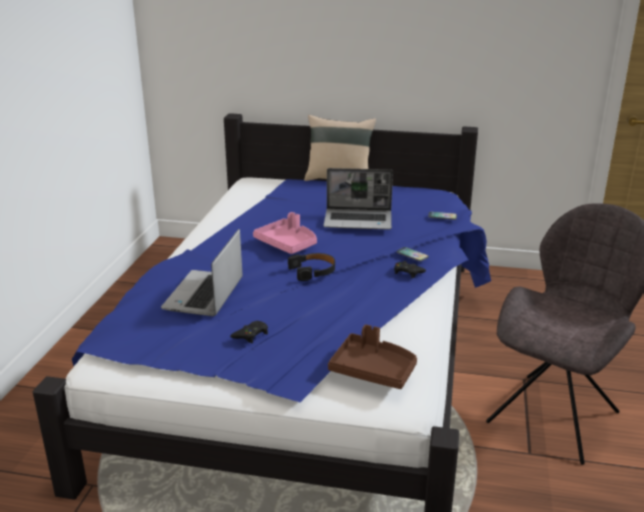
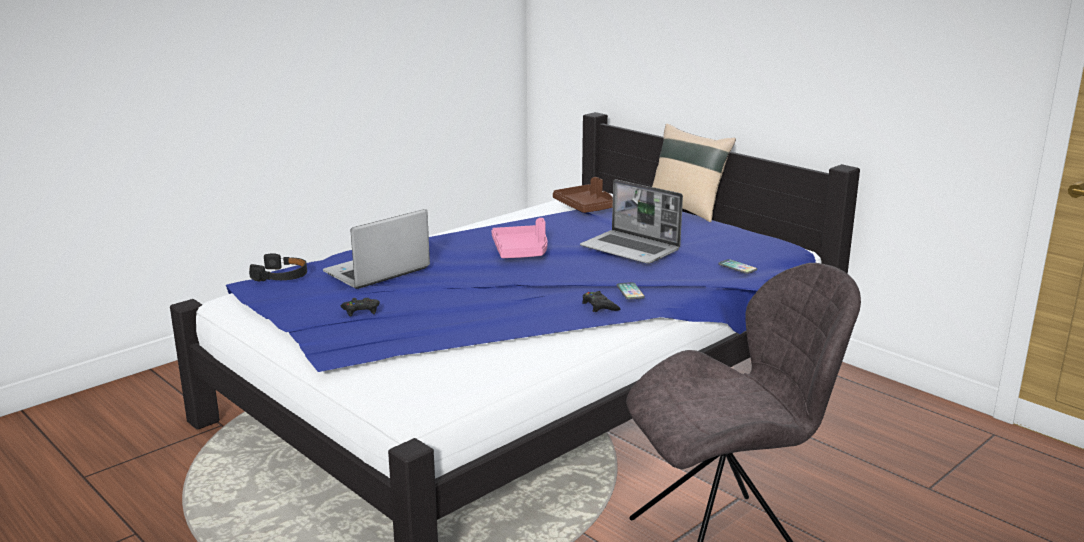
camera: 35 degrees right, 5 degrees down
black headphones [288,253,335,281] -> black headphones moved to [249,253,307,281]
brown tray [328,325,417,389] -> brown tray moved to [553,177,613,213]

